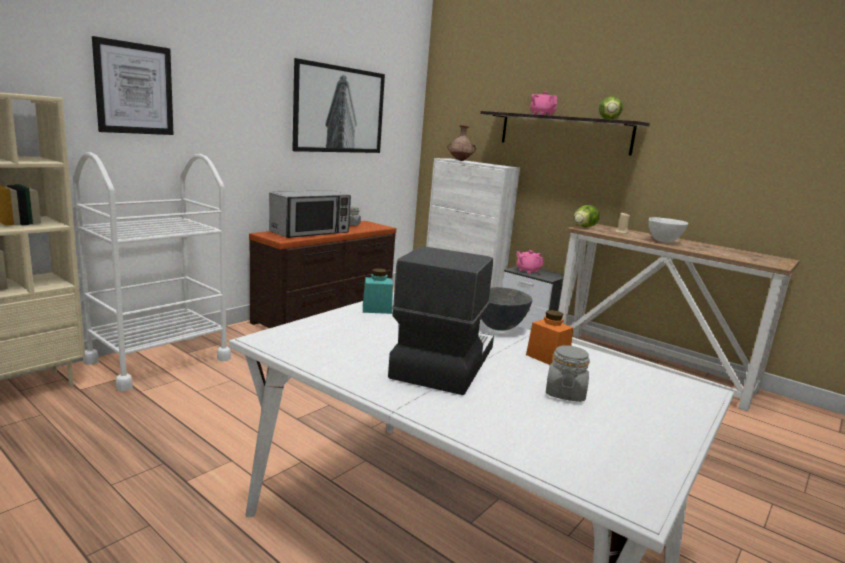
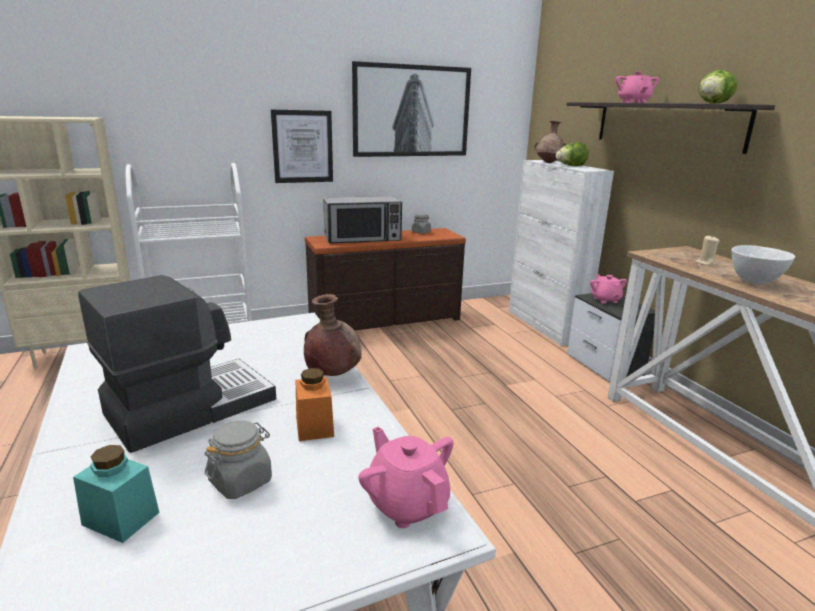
camera: 30 degrees right, 5 degrees up
picture [92,36,174,135] -> picture moved to [271,110,333,183]
turquoise jar [363,268,393,314] -> turquoise jar moved to [73,445,160,543]
grey bowl [482,287,532,331] -> brown vase [304,294,361,376]
lettuce [574,205,600,227] -> lettuce moved to [556,143,589,166]
none -> pink teapot [358,427,454,528]

